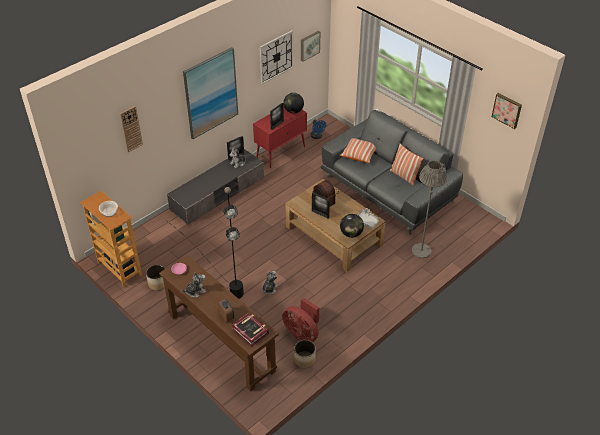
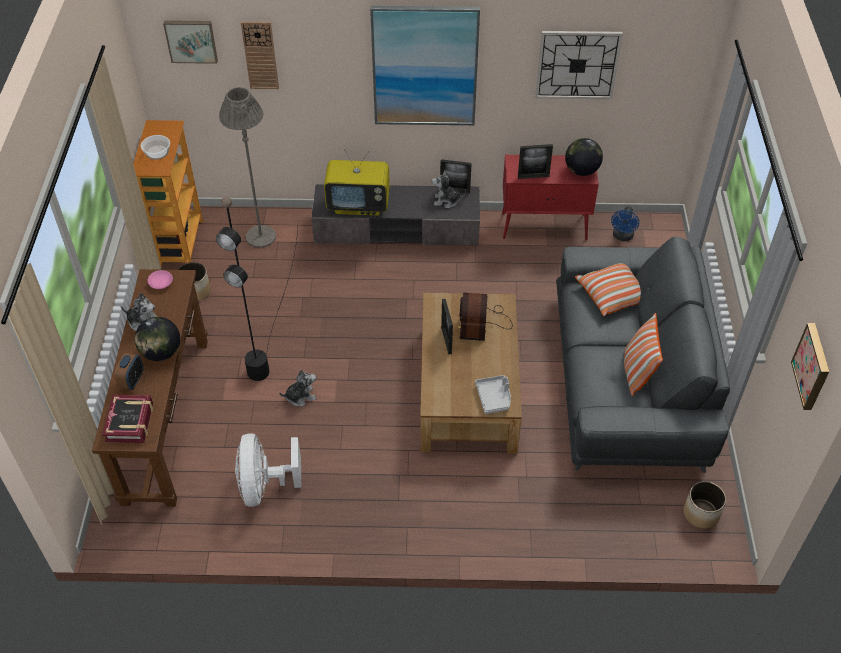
camera: 45 degrees right, 5 degrees up
red fan [282,297,319,342] -> white fan [235,433,301,507]
planter [294,340,316,368] -> planter moved to [683,481,726,529]
picture [301,31,320,62] -> picture moved to [163,20,218,64]
globe [340,214,364,238] -> globe moved to [135,317,180,361]
grey floor lamp [412,160,447,258] -> grey floor lamp moved to [219,87,276,248]
none -> television [324,149,390,215]

